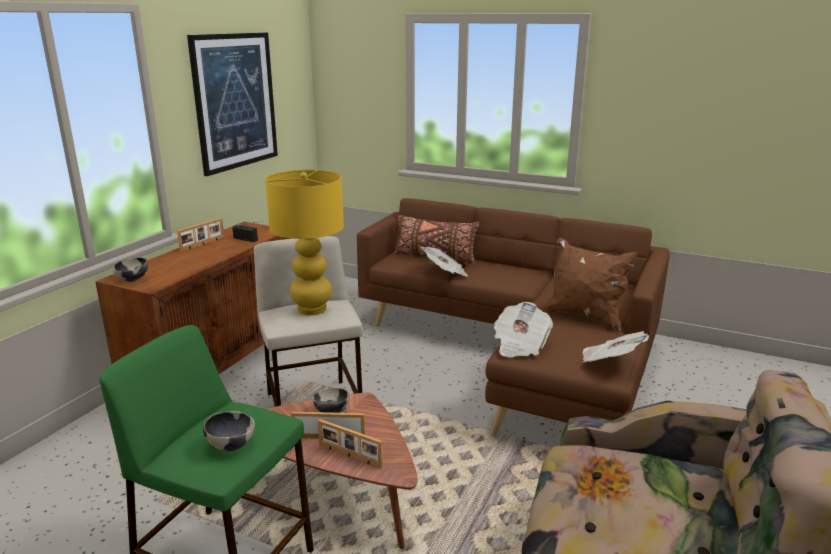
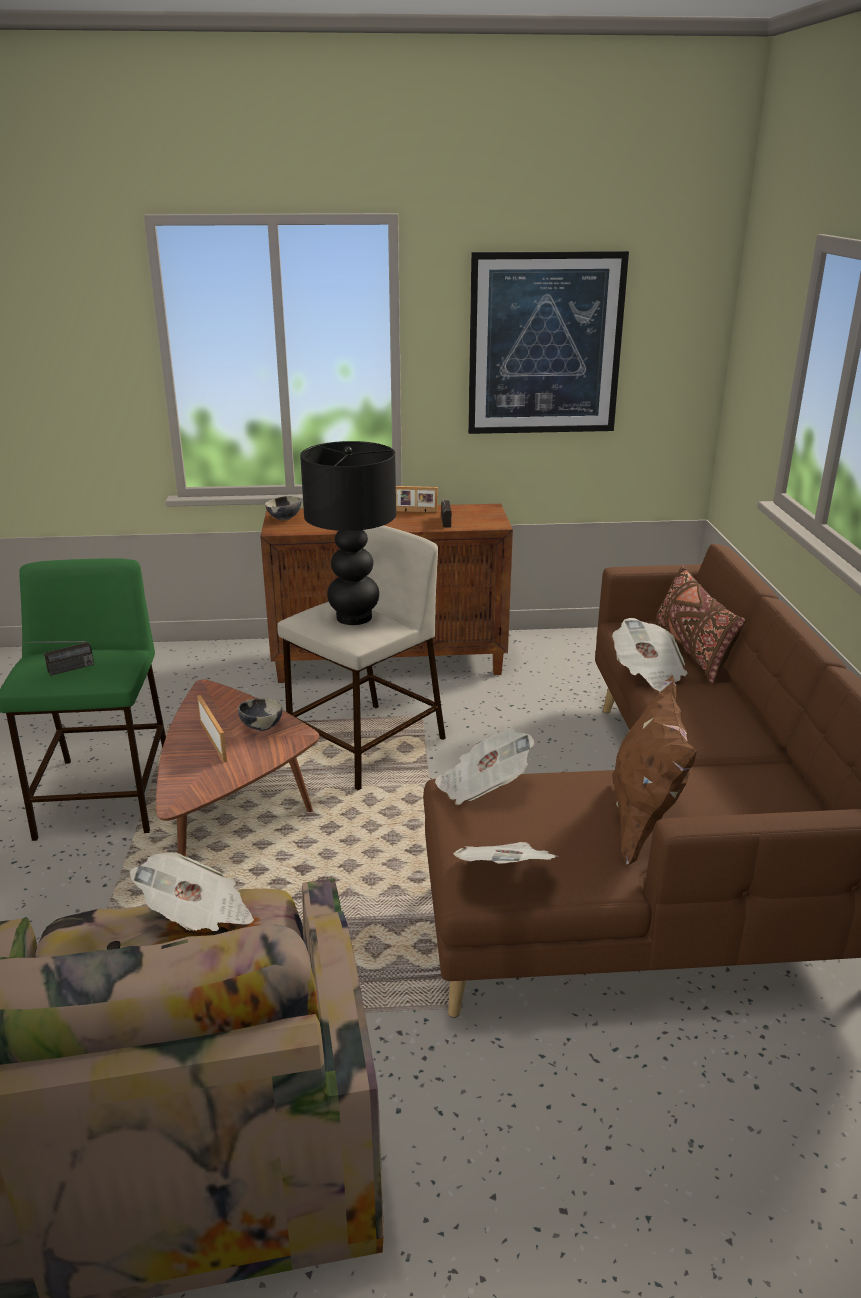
camera: 60 degrees right, 5 degrees up
bowl [203,411,255,451] -> radio [16,641,94,676]
yellow table lamp [265,170,344,315] -> black table lamp [300,441,396,625]
picture frame [318,419,383,468] -> none
none -> newspaper [130,852,254,931]

